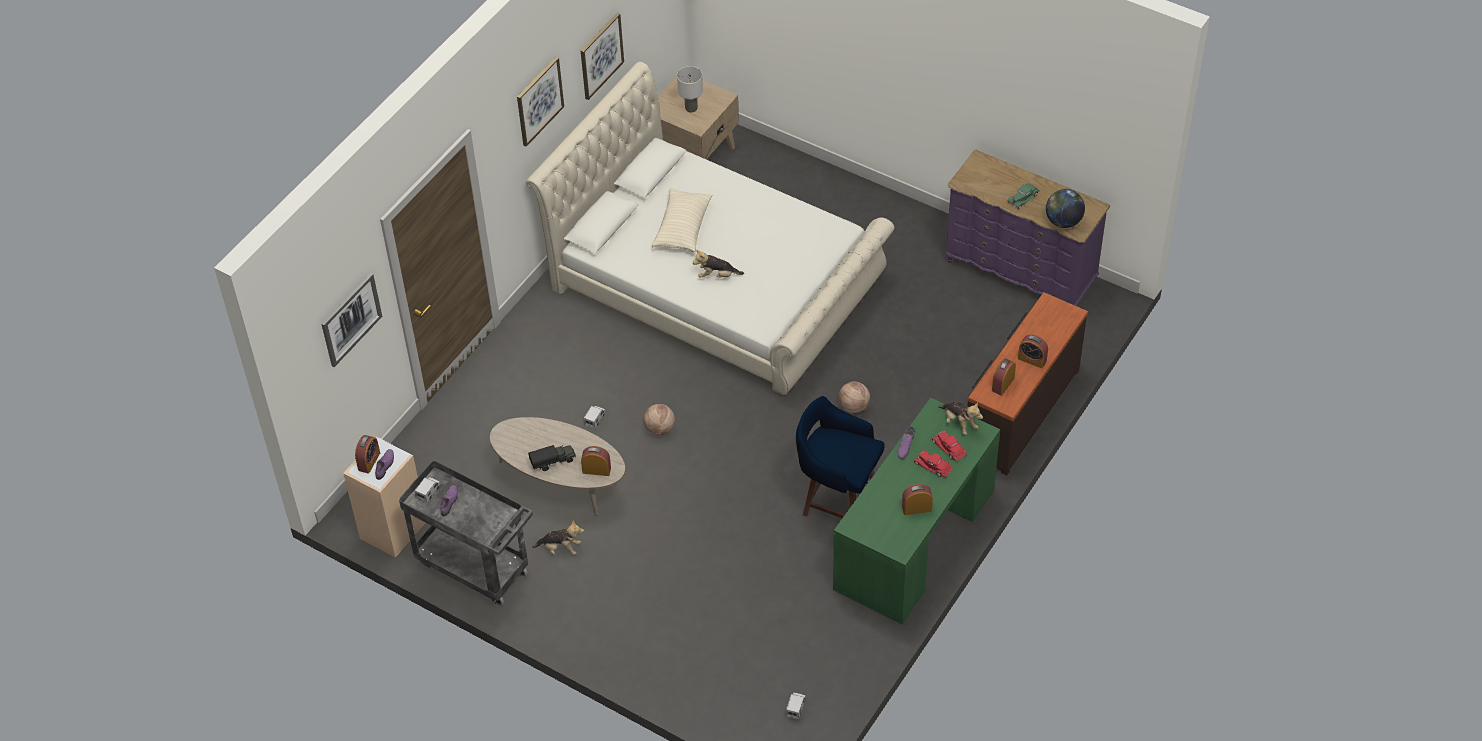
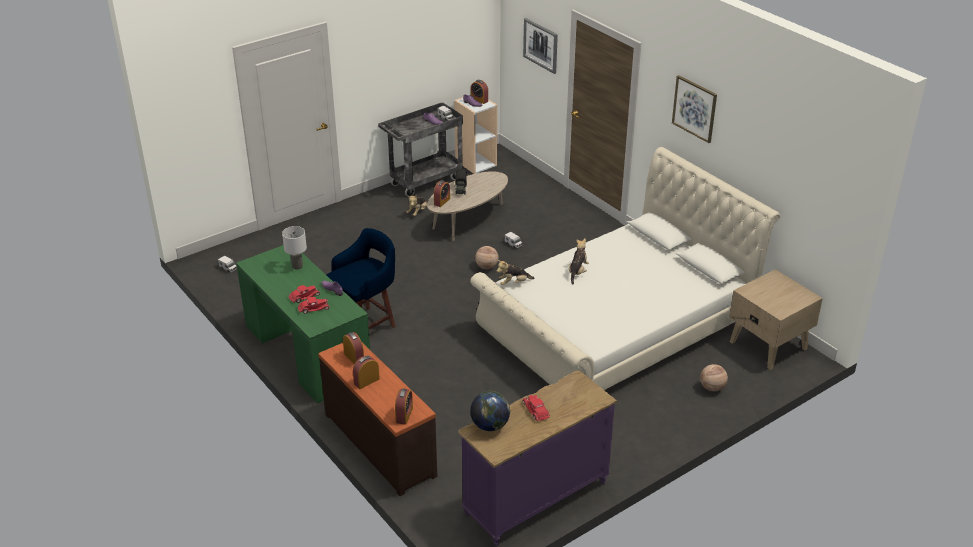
camera: 110 degrees right, 15 degrees down
picture [581,13,624,100] -> none
beige pillow [651,188,713,252] -> none
white table lamp [677,66,703,113] -> white table lamp moved to [282,226,307,270]
basketball [839,381,870,413] -> basketball moved to [700,364,728,391]
alarm clock [902,484,933,515] -> alarm clock moved to [395,388,413,425]
plush toy [938,402,983,435] -> plush toy moved to [497,260,535,285]
green toy car [1007,183,1040,209] -> red toy car [522,395,550,421]

